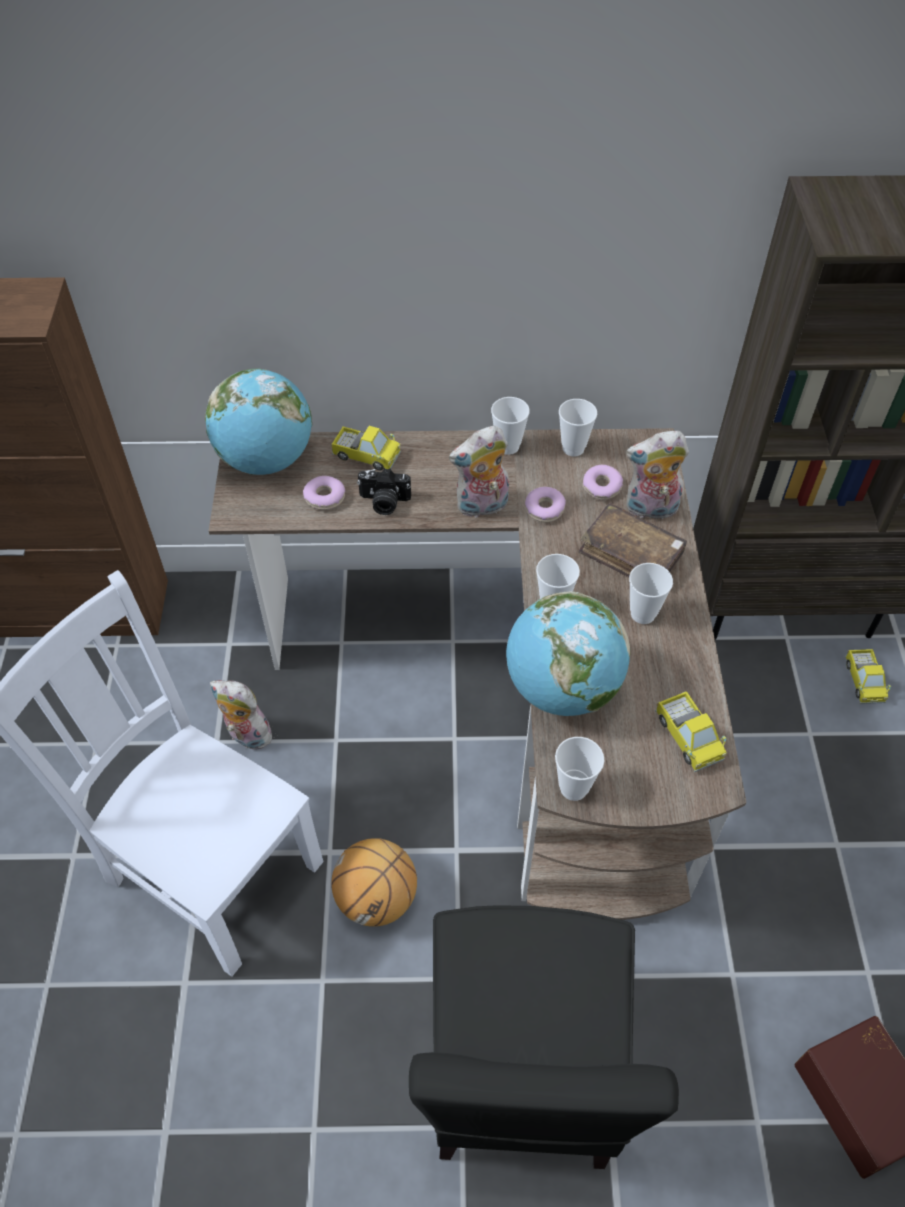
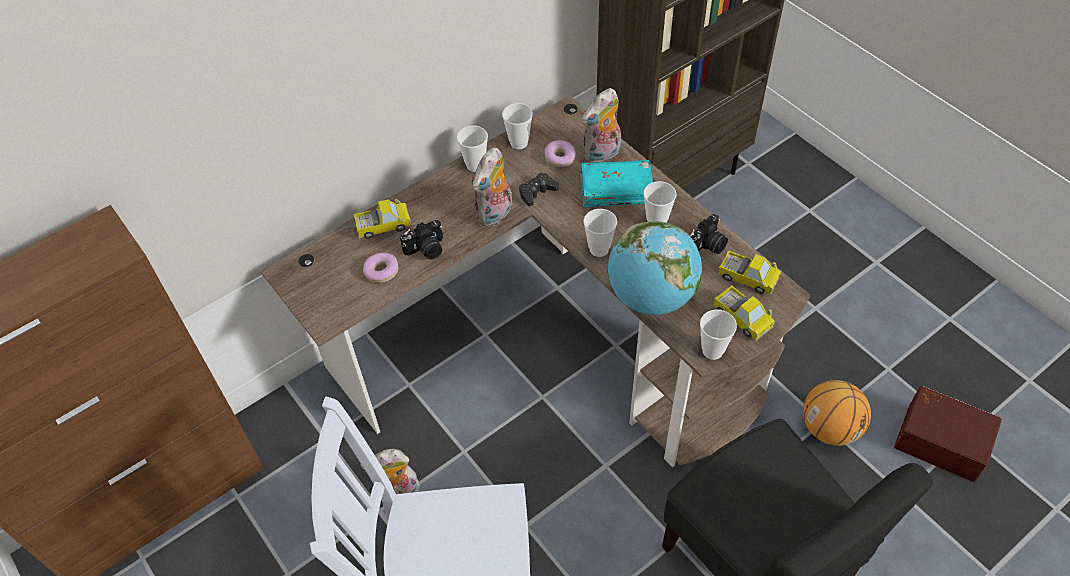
camera: 35 degrees left, 0 degrees up
globe [205,369,313,475] -> none
basketball [331,838,417,926] -> basketball moved to [803,380,871,446]
donut [525,487,566,522] -> black game controller [519,173,559,206]
brown book [578,503,687,577] -> turquoise book [581,160,653,207]
toy truck [845,649,891,704] -> toy truck moved to [713,285,775,342]
none -> camera [690,214,728,254]

